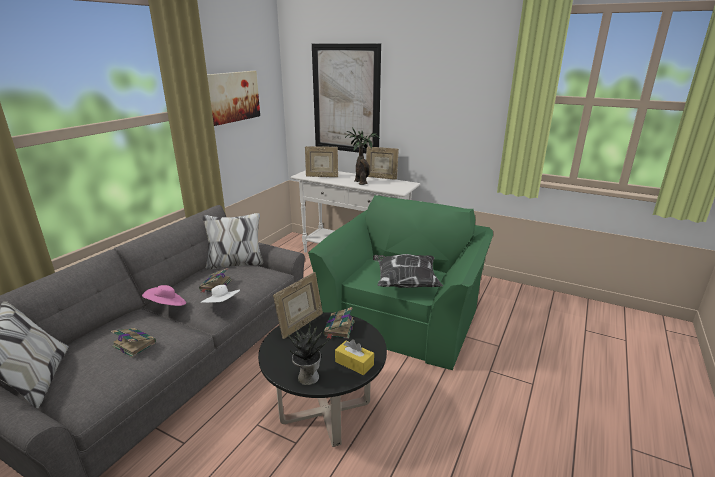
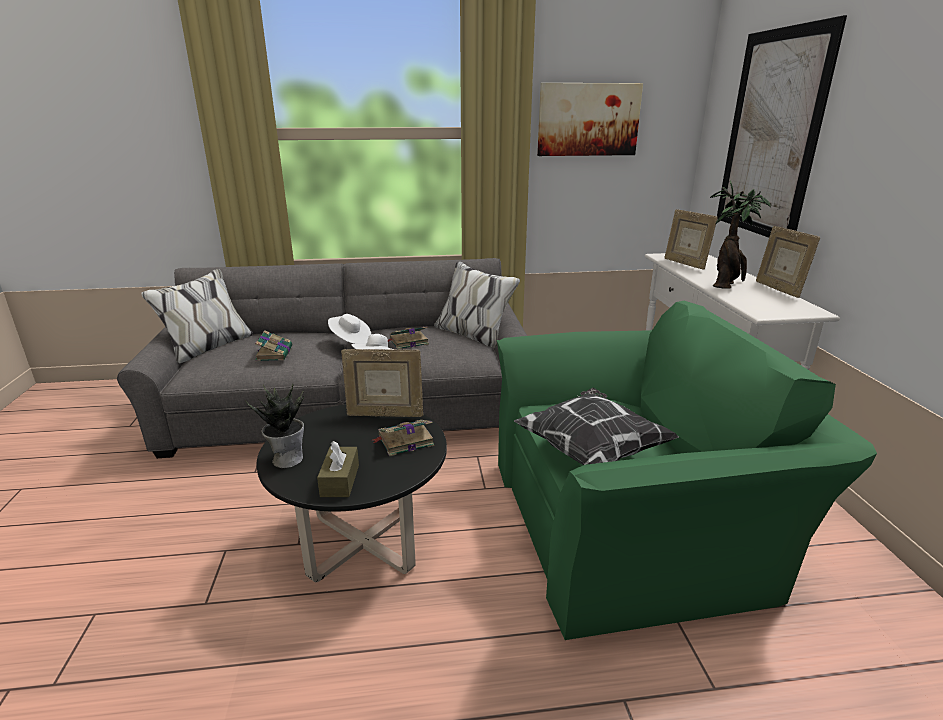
camera: 55 degrees right, 0 degrees up
pink hat [142,285,186,306] -> white hat [328,314,371,344]
yellow tissue box [335,340,374,375] -> brown tissue box [317,441,359,497]

